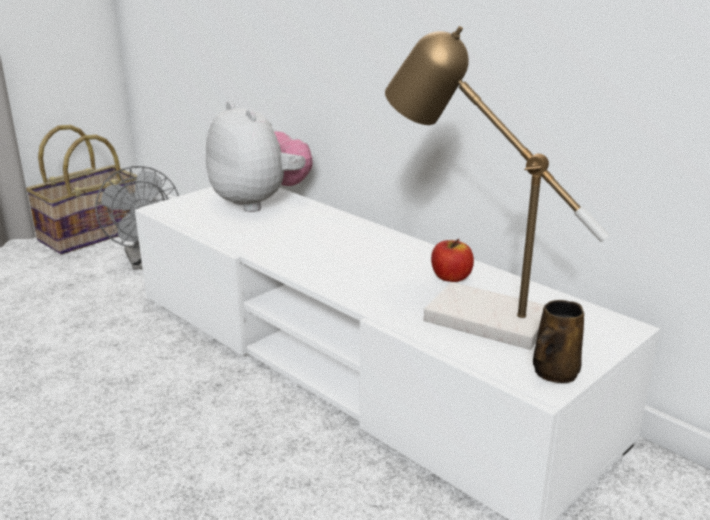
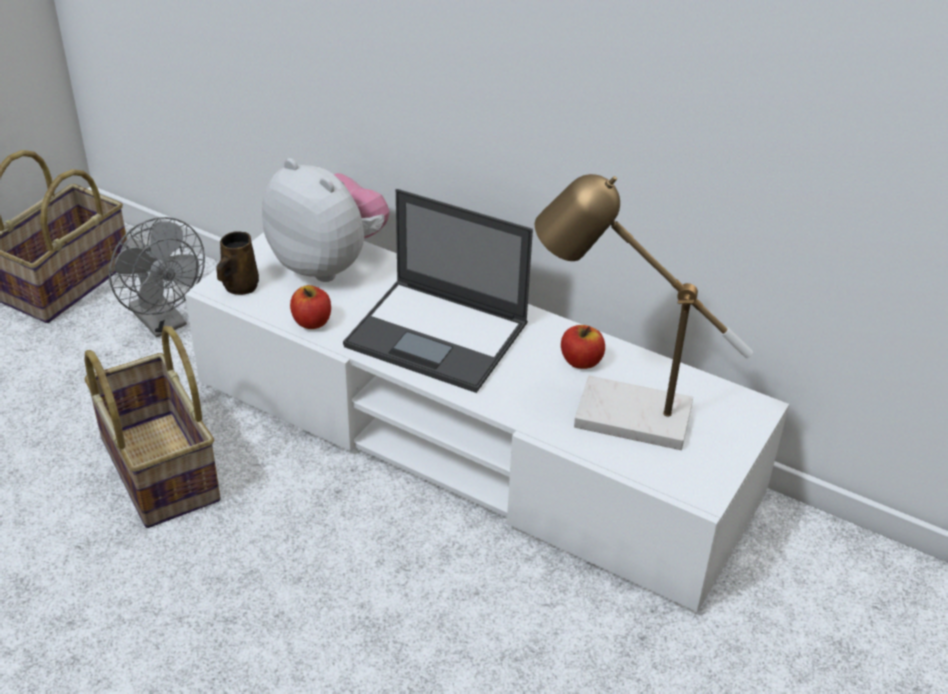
camera: 15 degrees left, 15 degrees up
brown mug [533,300,584,383] -> brown mug moved to [216,231,259,295]
none -> basket [85,326,221,528]
none -> apple [290,285,331,329]
none -> laptop [343,189,533,393]

